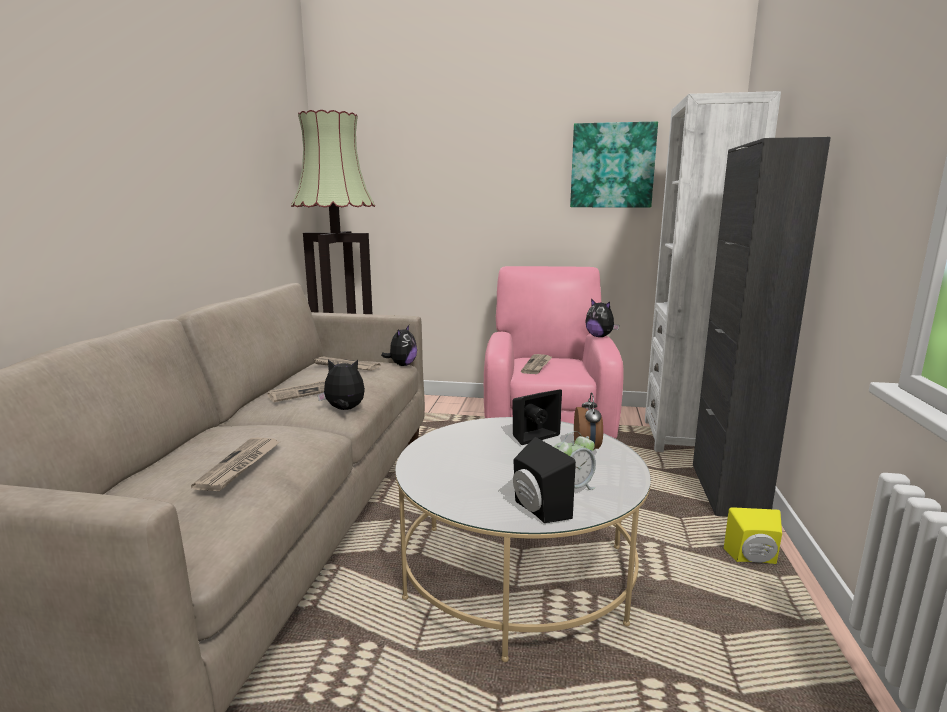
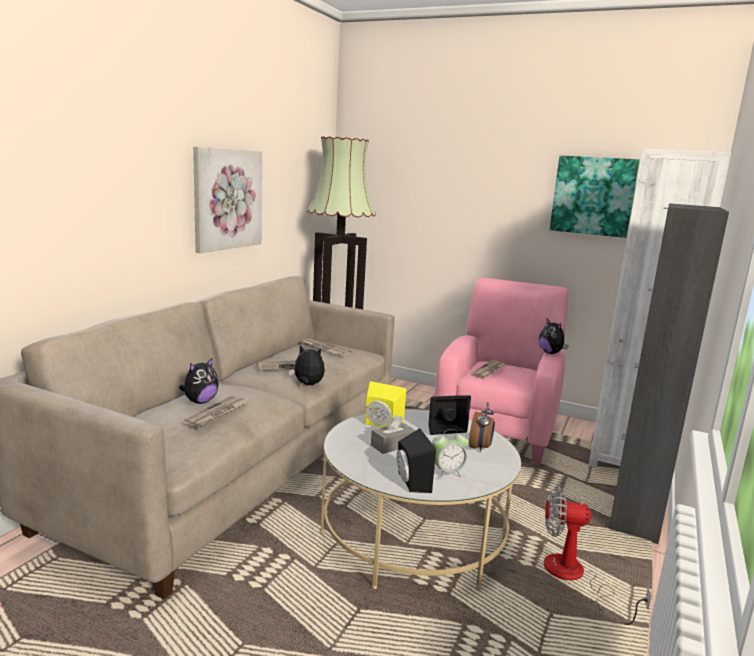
camera: 15 degrees right, 0 degrees up
plush toy [381,325,417,366] -> plush toy moved to [179,357,218,404]
yellow speaker [724,507,782,564] -> yellow speaker moved to [365,381,406,427]
none -> picture [193,147,262,253]
none -> grey tissue box [371,415,415,454]
none -> fan [544,486,652,625]

